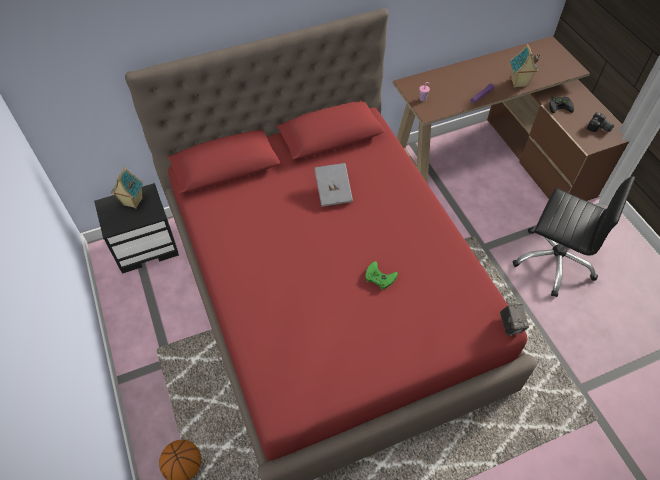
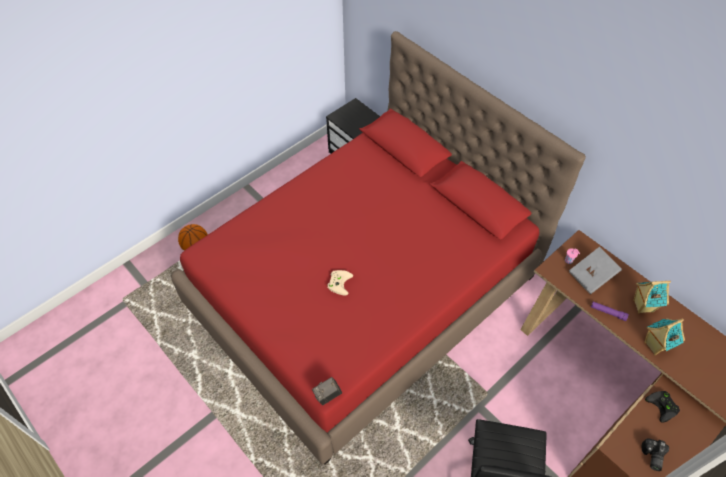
camera: 70 degrees right, 0 degrees up
toy house [111,167,143,209] -> toy house moved to [633,281,671,313]
grey book [314,163,353,207] -> grey book moved to [569,247,622,294]
green game controller [365,261,398,290] -> beige game controller [327,270,353,295]

